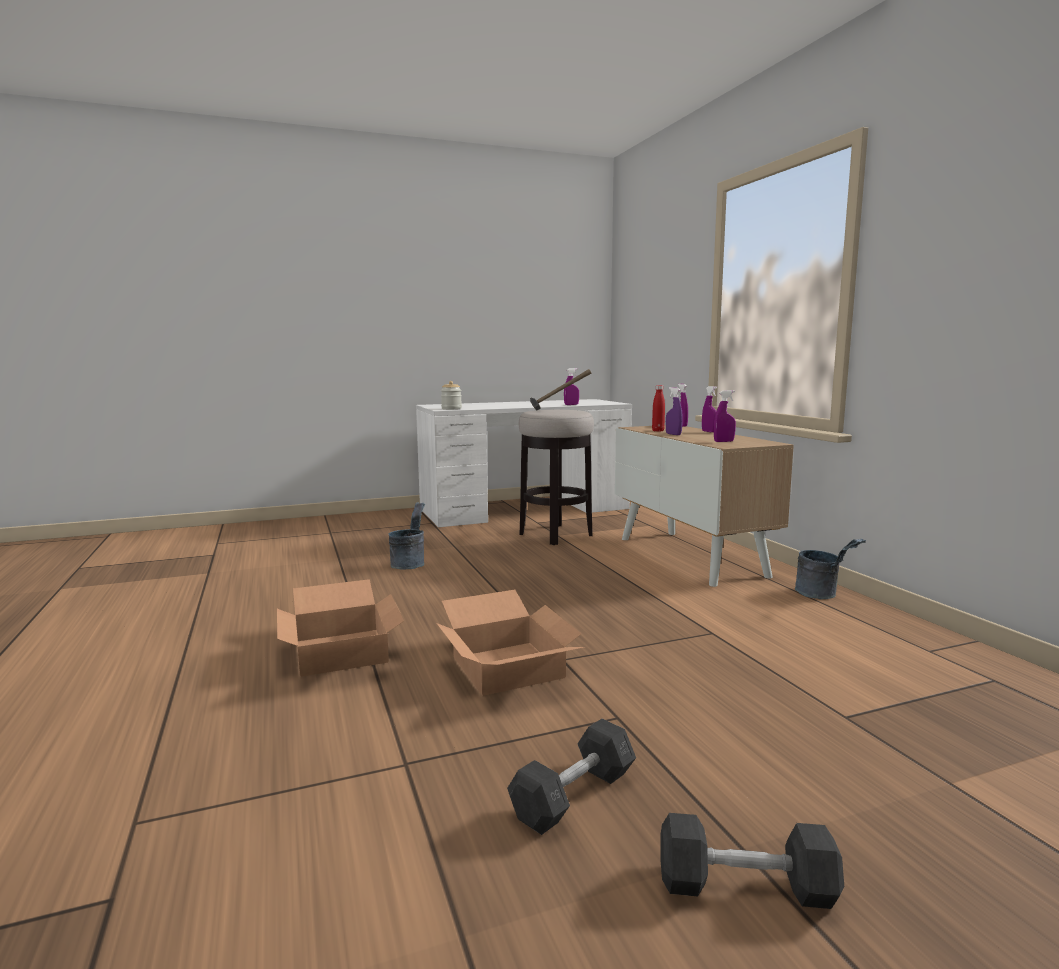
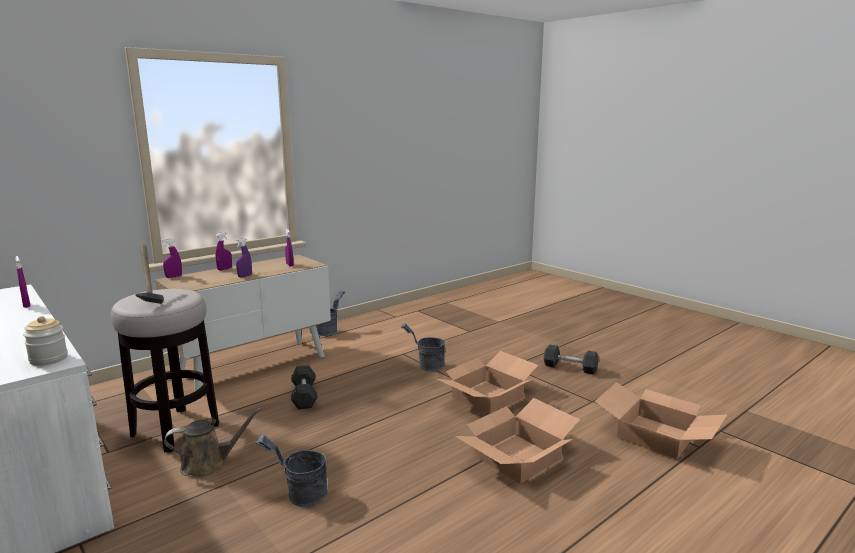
camera: 110 degrees left, 5 degrees up
red bottle [652,385,665,432] -> none
grey dumbbell [660,813,844,909] -> grey dumbbell moved to [291,365,317,409]
none -> brown watering can [164,408,262,478]
none -> grey bucket [401,323,445,371]
none -> cardboard box [594,382,728,459]

